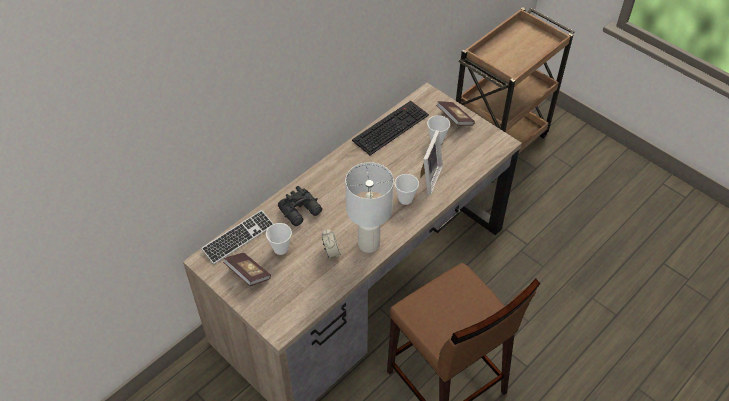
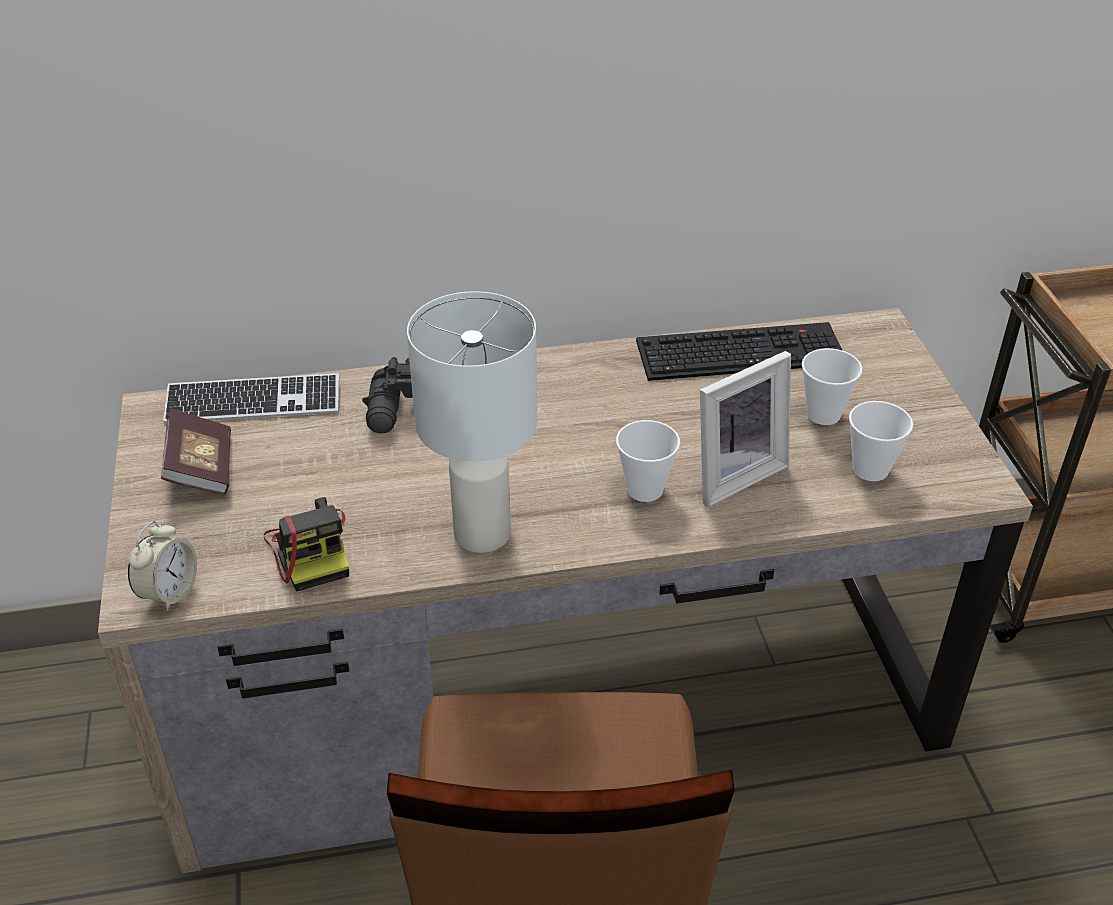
camera: 35 degrees right, 10 degrees down
cup [266,223,292,255] -> cup moved to [849,401,913,481]
alarm clock [322,229,340,258] -> alarm clock moved to [128,521,197,611]
book [436,101,475,126] -> none
none -> camera [263,497,349,592]

